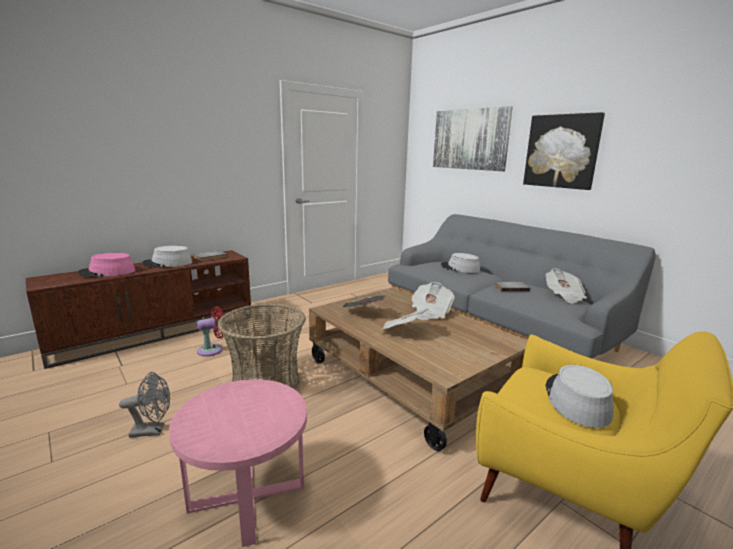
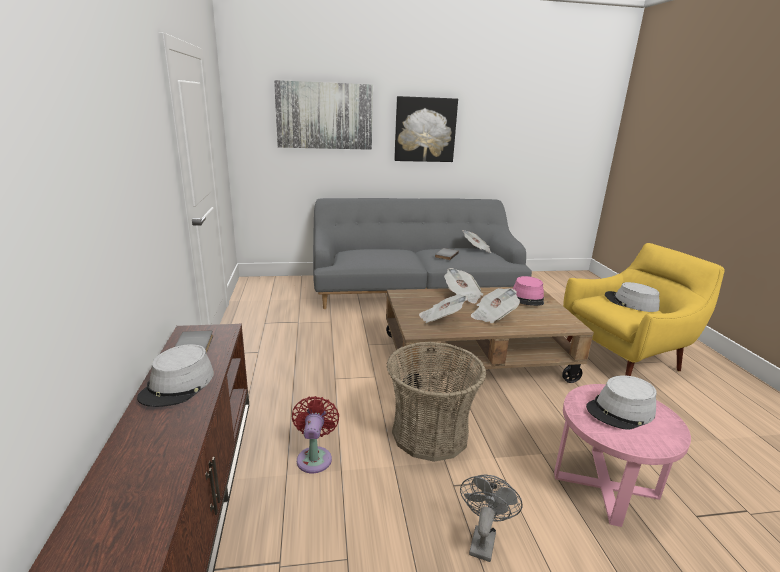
camera: 60 degrees left, 5 degrees up
pink hat [78,253,135,277] -> pink hat moved to [513,276,544,306]
grey hat [441,253,480,273] -> grey hat moved to [586,375,657,430]

